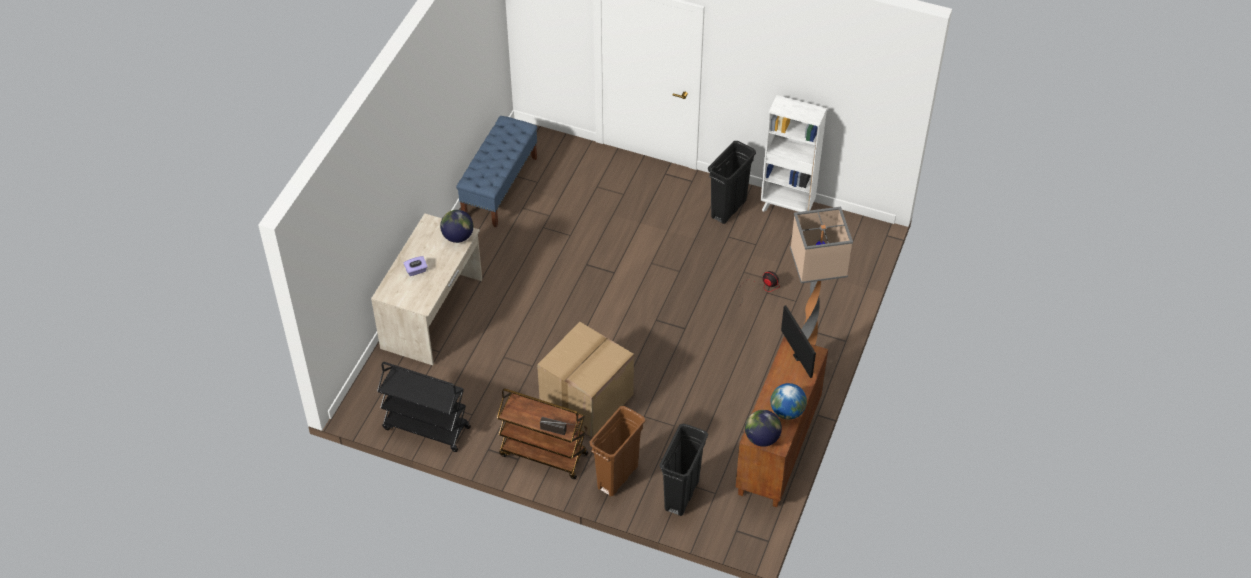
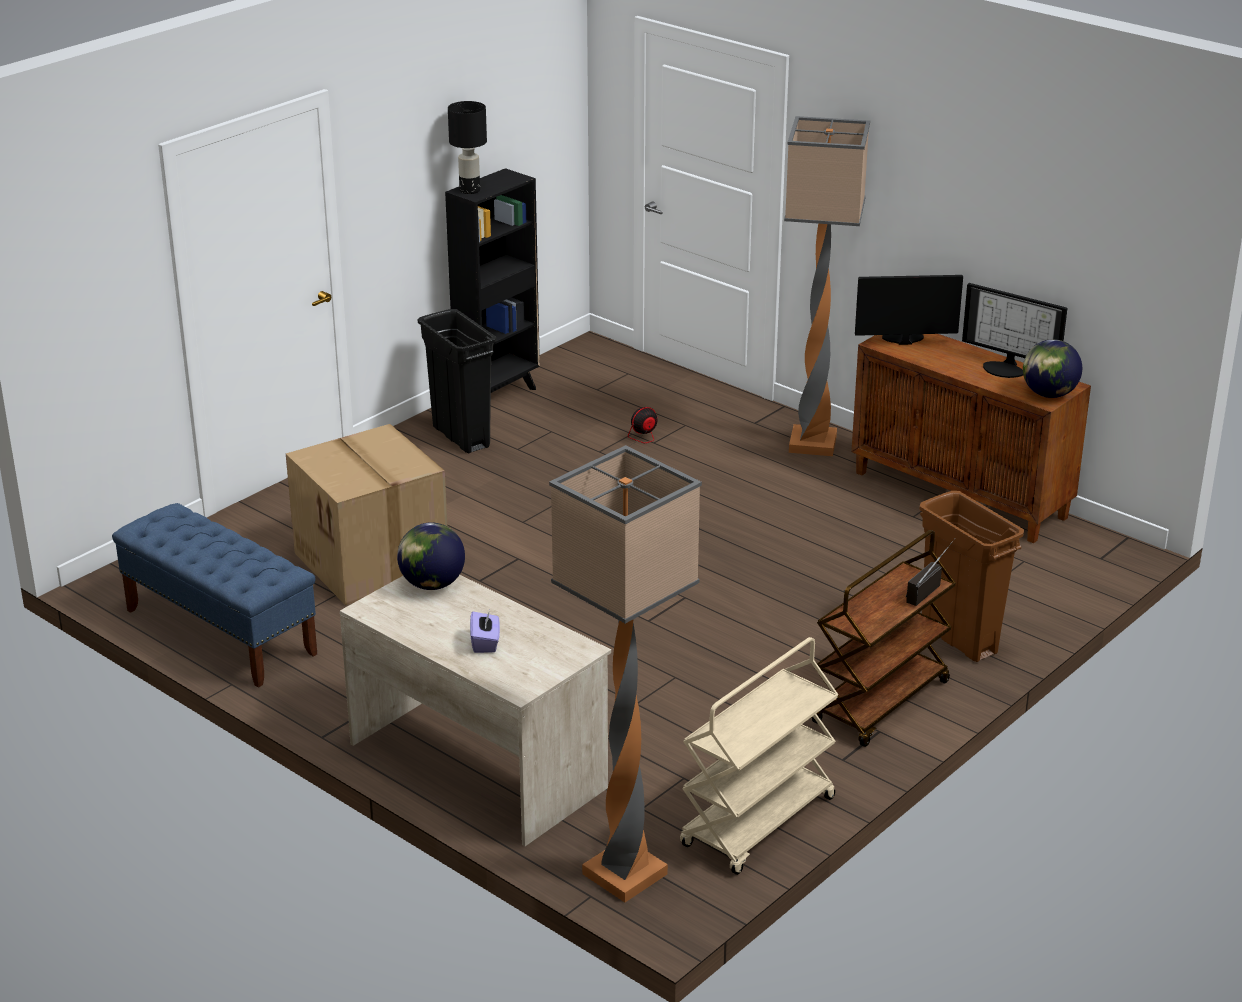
camera: 70 degrees left, 20 degrees down
black cart [377,362,471,452] -> beige cart [680,637,838,875]
cardboard box [537,322,634,438] -> cardboard box moved to [286,424,448,605]
black trash can [659,424,708,516] -> none
white bookcase [761,95,827,212] -> black bookcase [445,168,540,393]
globe [771,383,807,419] -> monitor [962,283,1067,378]
none -> black table lamp [448,101,487,194]
none -> floor lamp [549,445,702,902]

